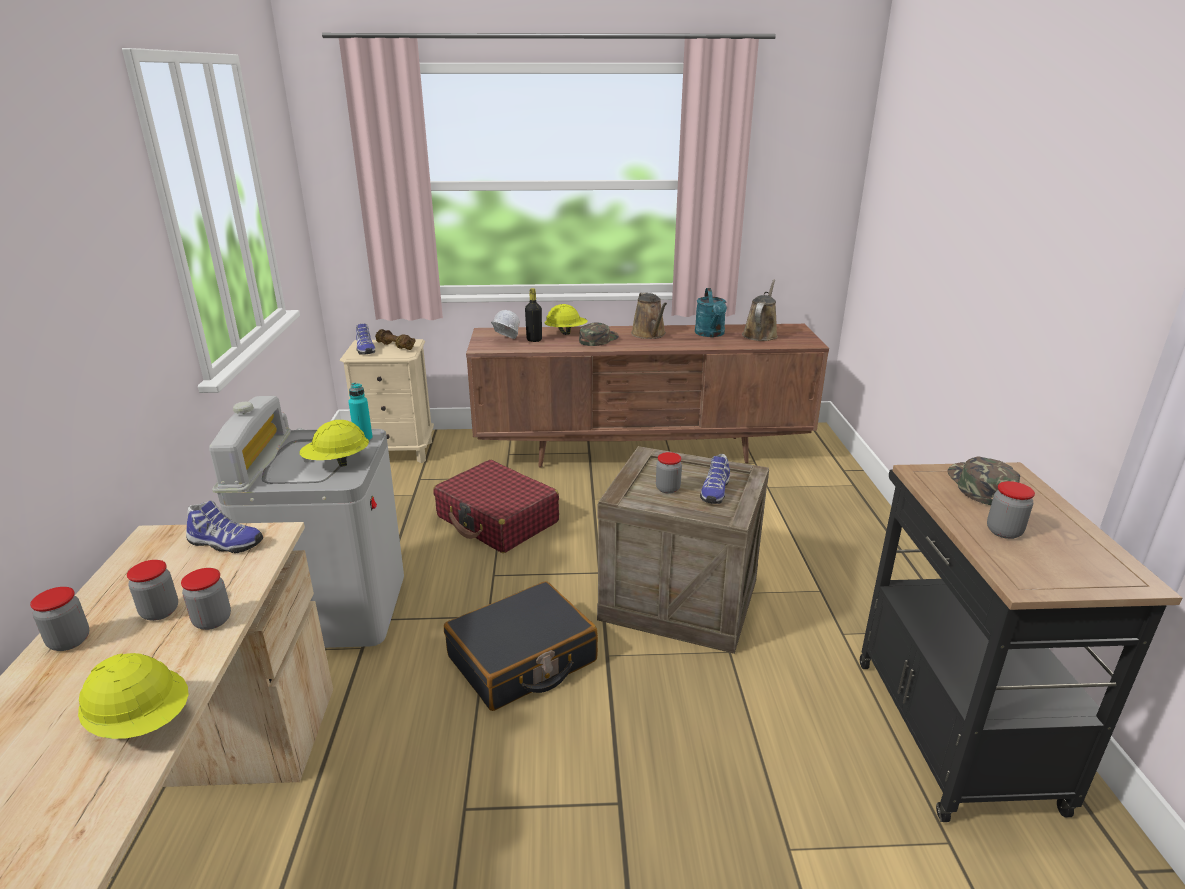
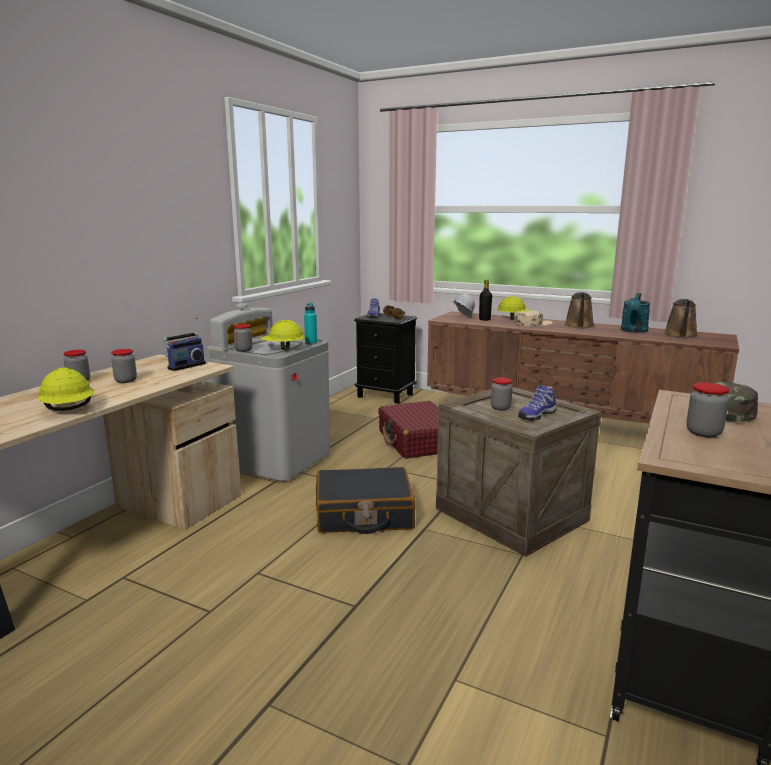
camera: 30 degrees right, 10 degrees down
jar [181,568,231,630] -> jar moved to [233,324,252,352]
shoe [186,501,263,553] -> radio [163,317,206,371]
beige nightstand [340,339,434,463] -> black nightstand [354,313,417,404]
green cap [579,323,619,346] -> beige cap [516,310,553,326]
brown watering can [742,280,778,341] -> brown watering can turned 150 degrees clockwise [664,299,698,338]

